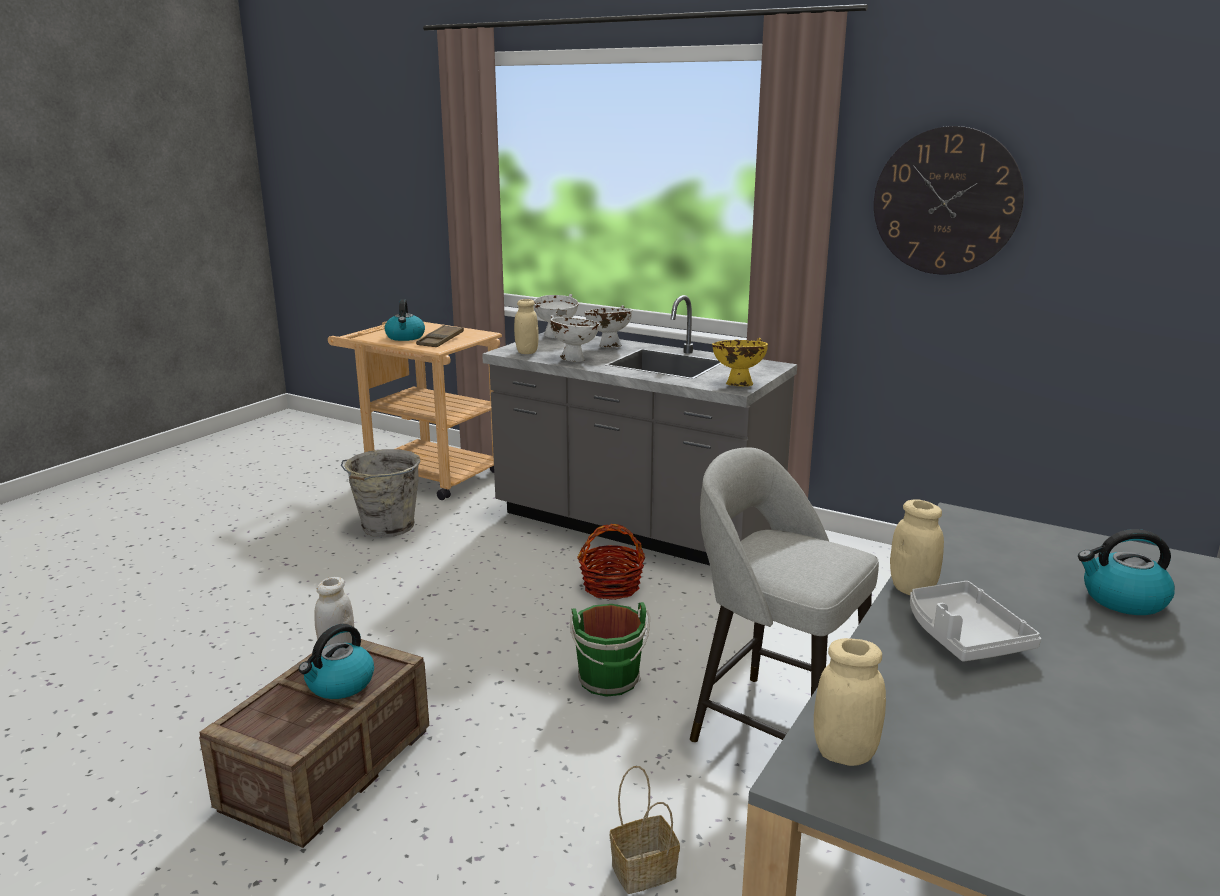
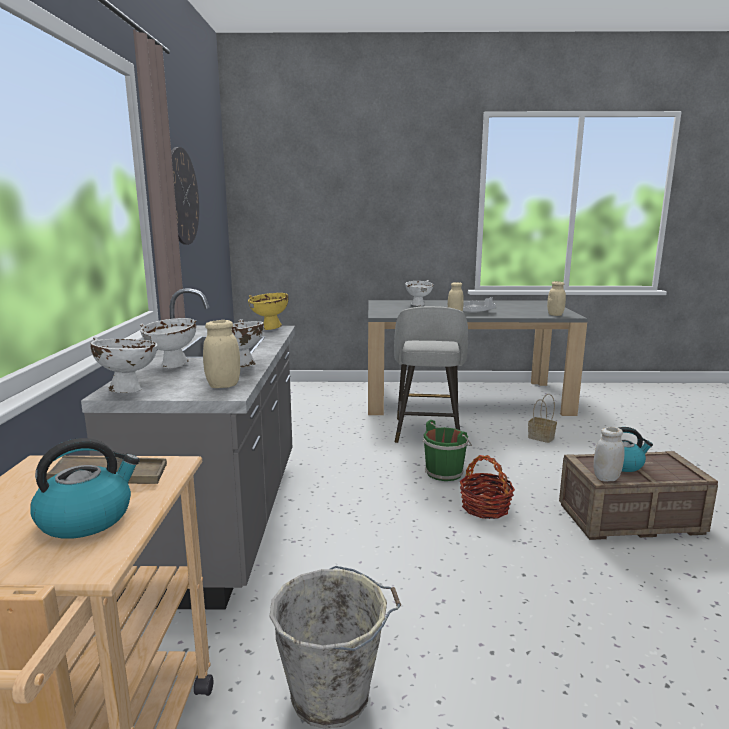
camera: 120 degrees left, 5 degrees down
basket [577,524,645,600] -> basket moved to [460,455,515,519]
kettle [1078,529,1175,615] -> white bowl [405,280,433,306]

